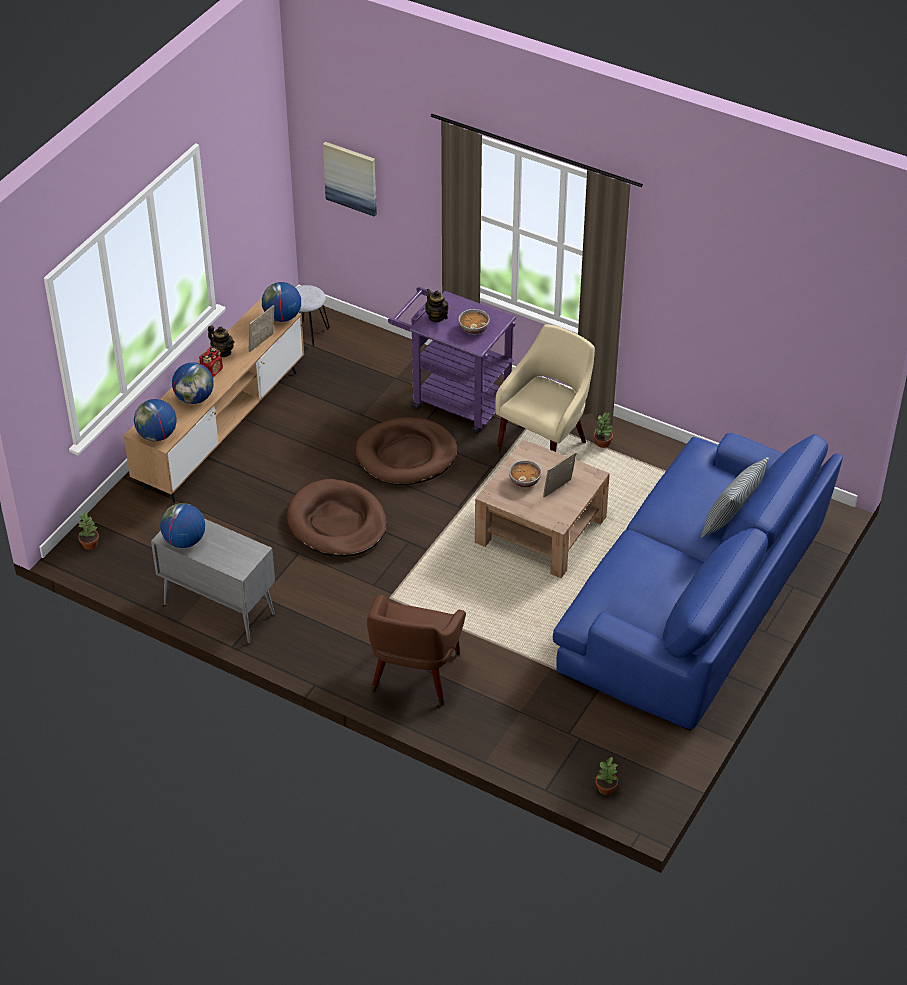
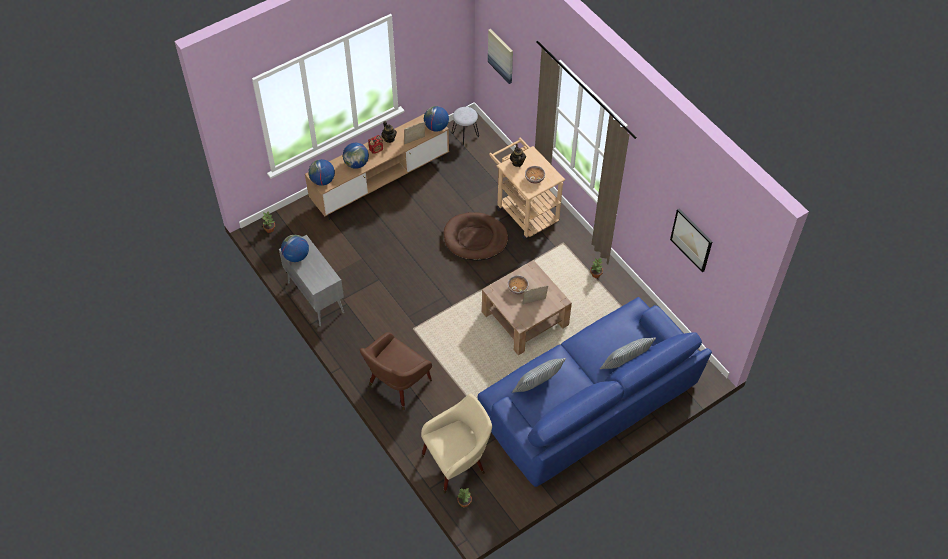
camera: 25 degrees right, 10 degrees up
brown dog bed [287,479,387,557] -> none
purple cart [388,287,516,434] -> beige cart [489,138,565,240]
beige armchair [495,324,595,453] -> beige armchair moved to [421,393,492,493]
none -> pillow [512,358,566,393]
none -> picture [670,208,713,273]

